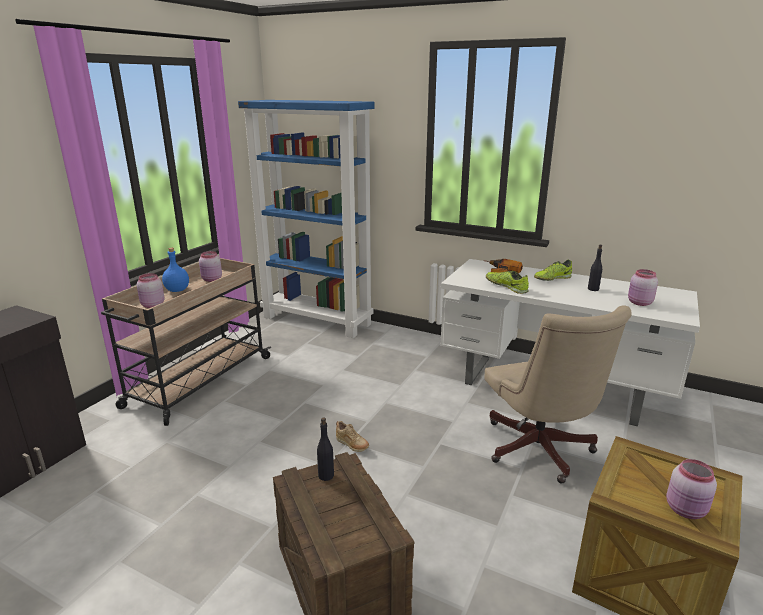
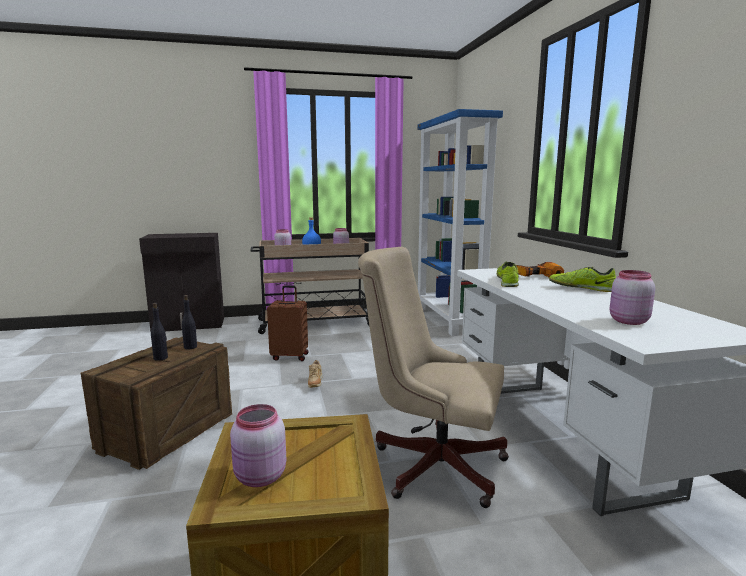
camera: 50 degrees right, 10 degrees down
beige office chair [484,305,632,484] -> beige office chair turned 75 degrees clockwise [358,247,509,508]
black bottle [588,245,602,291] -> black bottle moved to [151,303,168,361]
none -> brown suitcase [267,285,309,361]

